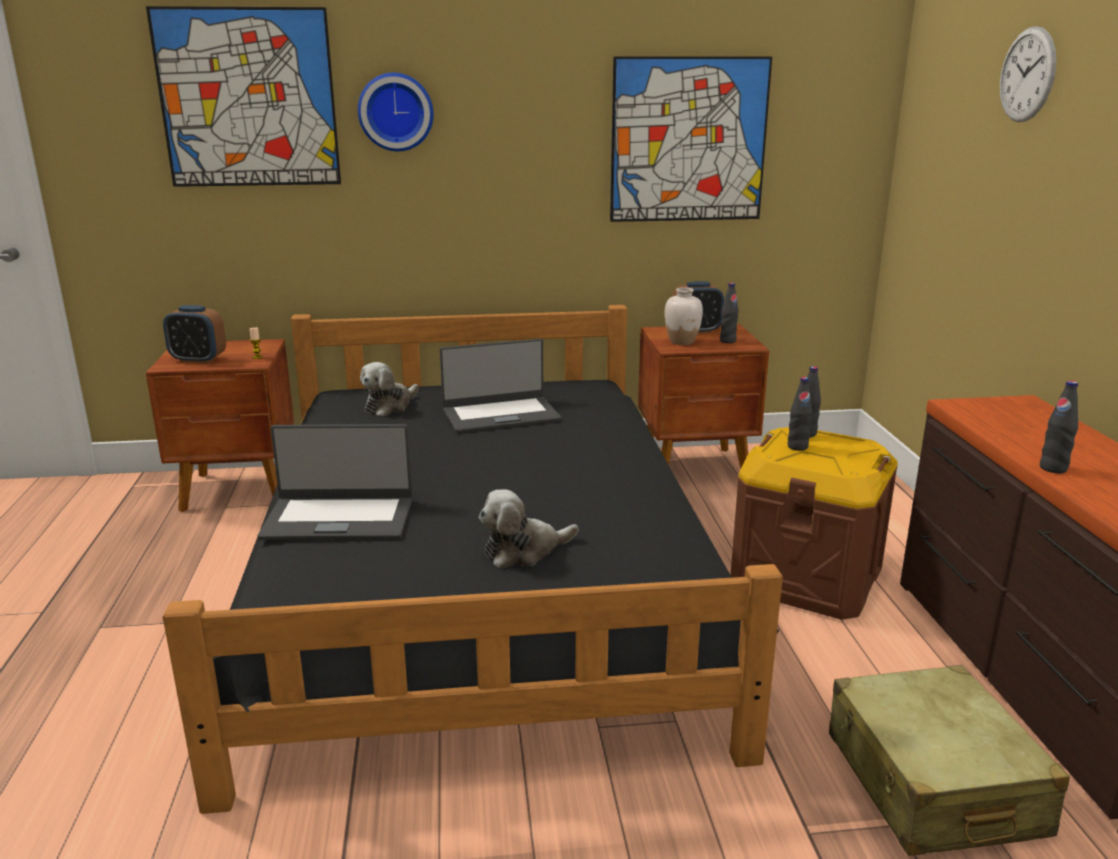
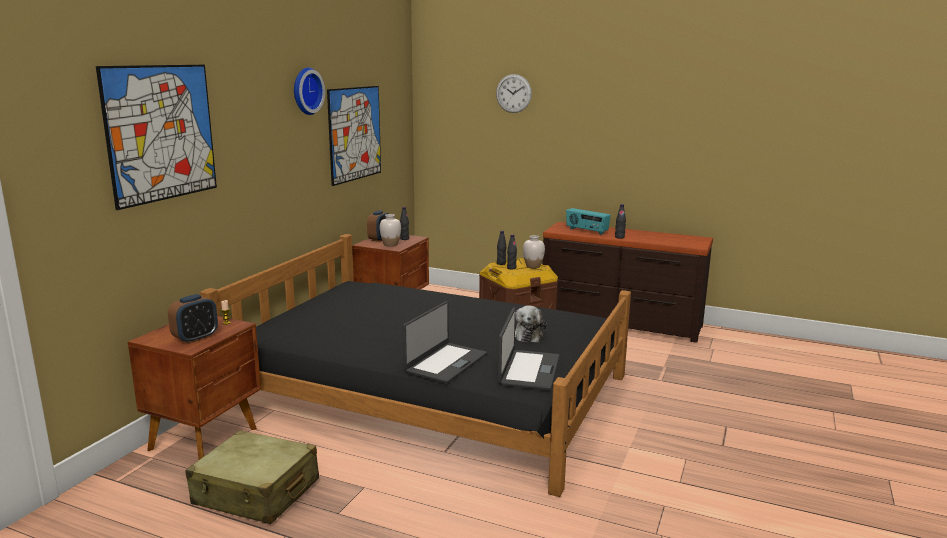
camera: 60 degrees left, 5 degrees down
wall clock [358,73,433,151] -> wall clock moved to [294,67,325,115]
plush toy [360,362,419,416] -> none
laptop [440,338,562,433] -> laptop moved to [498,307,559,391]
beige suitcase [829,665,1070,856] -> beige suitcase moved to [185,430,319,524]
none -> white vase [523,235,545,268]
none -> radio [566,208,611,235]

